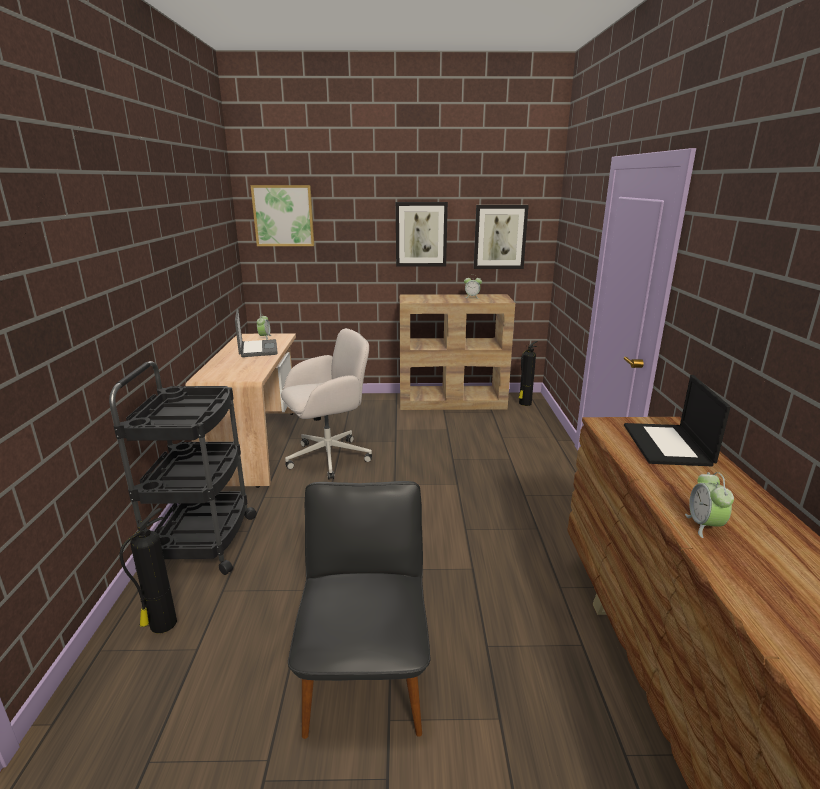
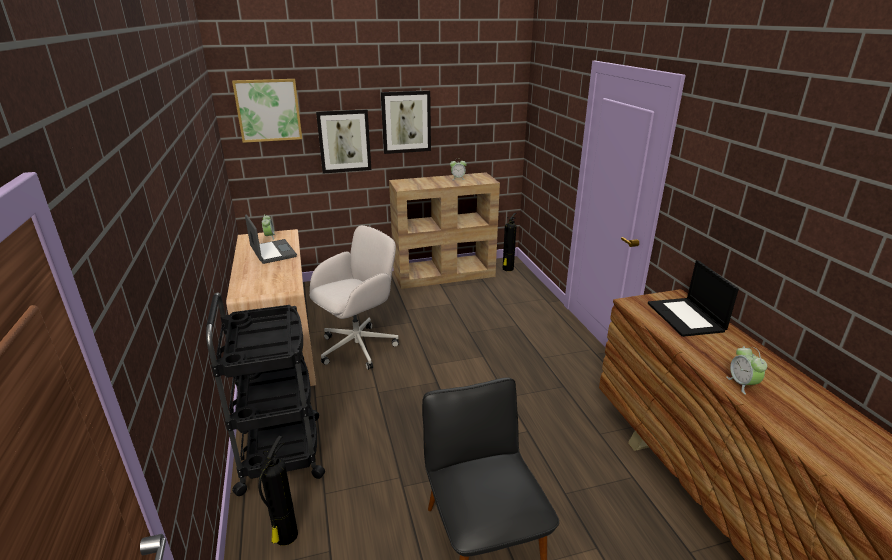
camera: 15 degrees left, 5 degrees up
picture [473,205,529,269] -> picture moved to [316,109,371,173]

